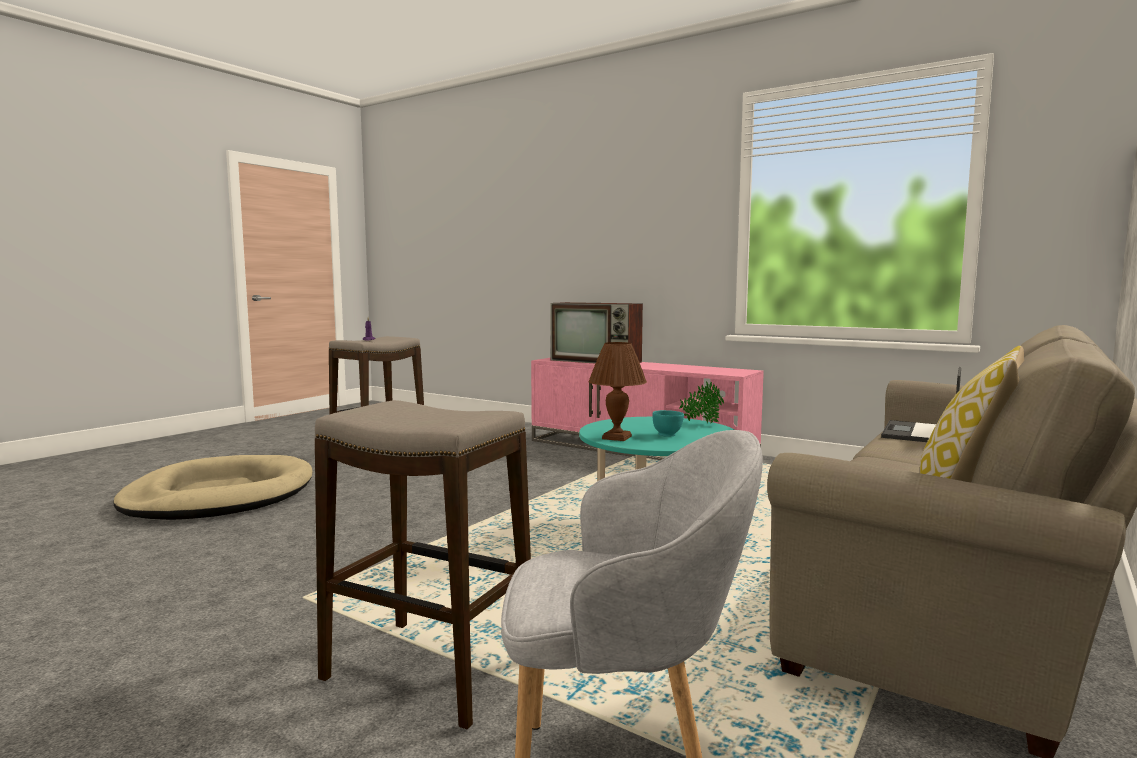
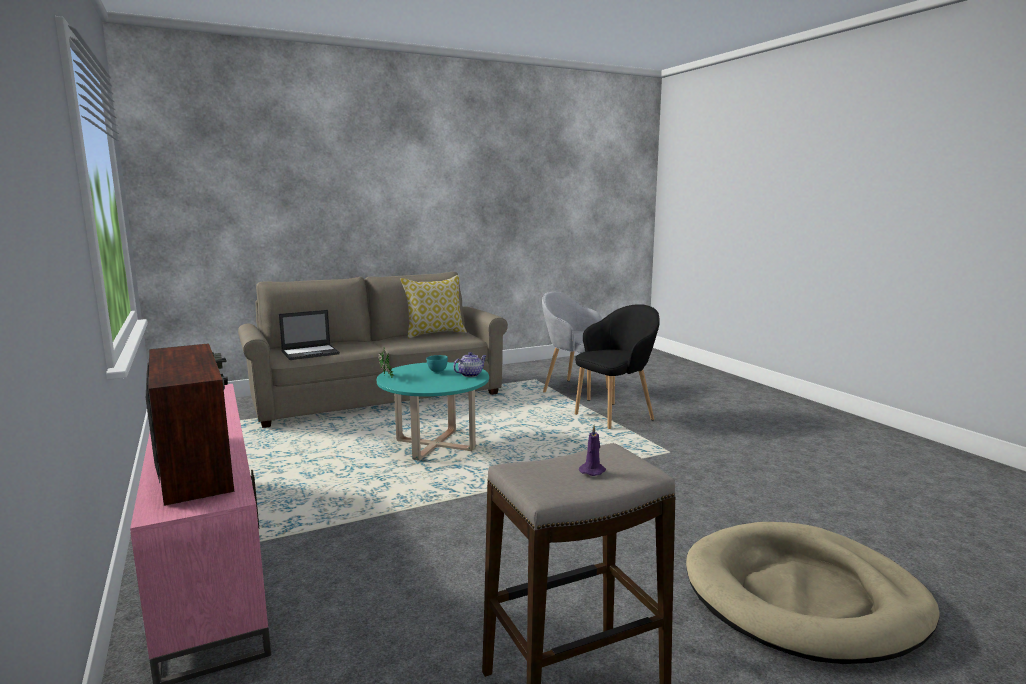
camera: 150 degrees left, 5 degrees up
stool [315,400,531,729] -> black armchair [575,304,660,429]
brown table lamp [588,342,647,441] -> teapot [453,352,487,377]

